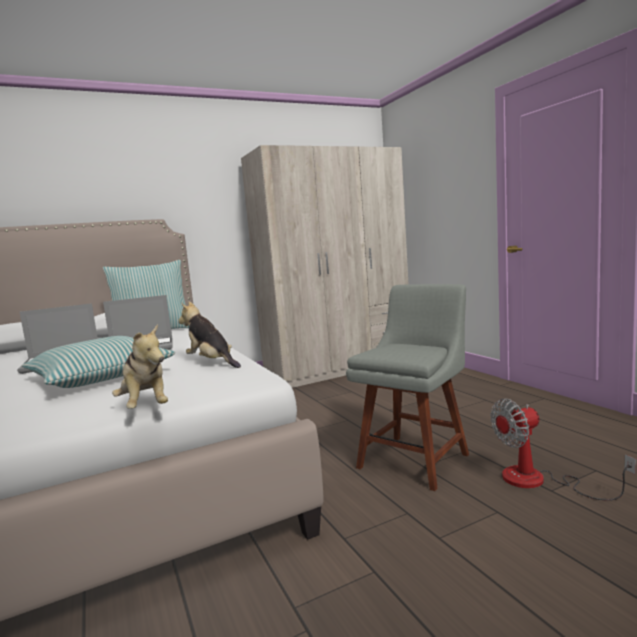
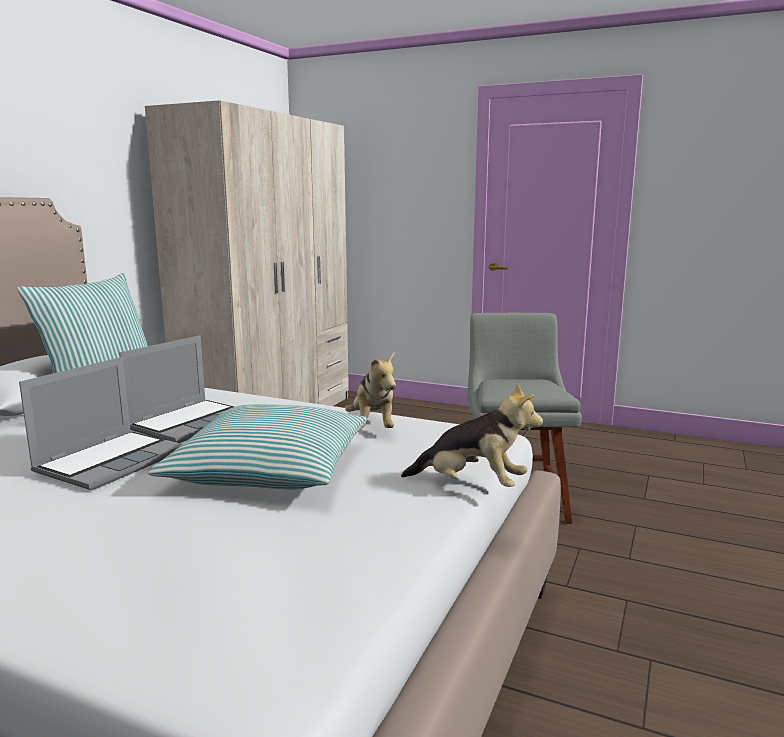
camera: 40 degrees left, 5 degrees up
plush toy [178,302,241,368] -> plush toy turned 105 degrees counterclockwise [345,353,396,428]
fan [490,399,636,501] -> none

